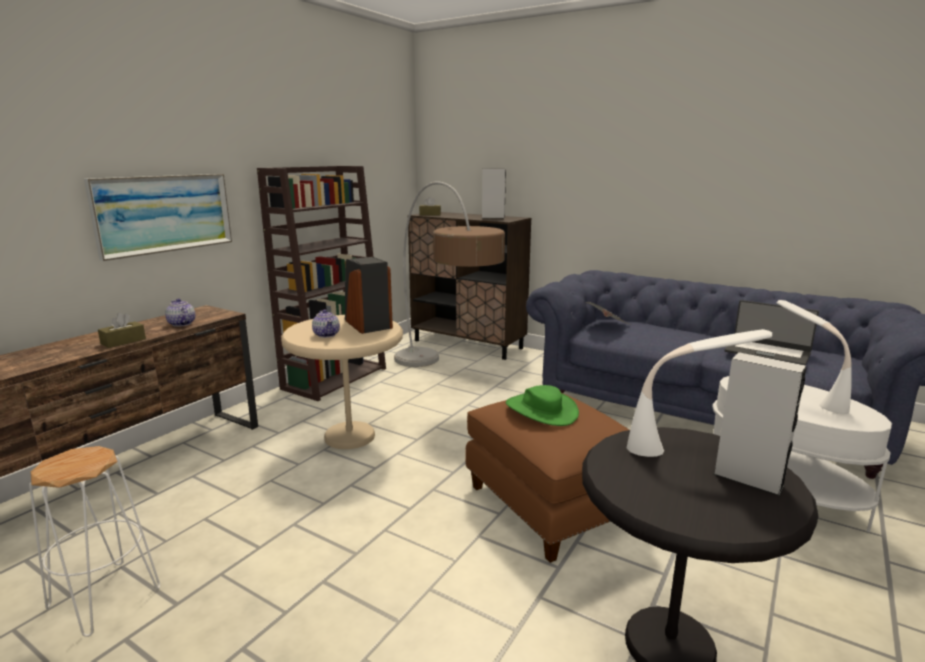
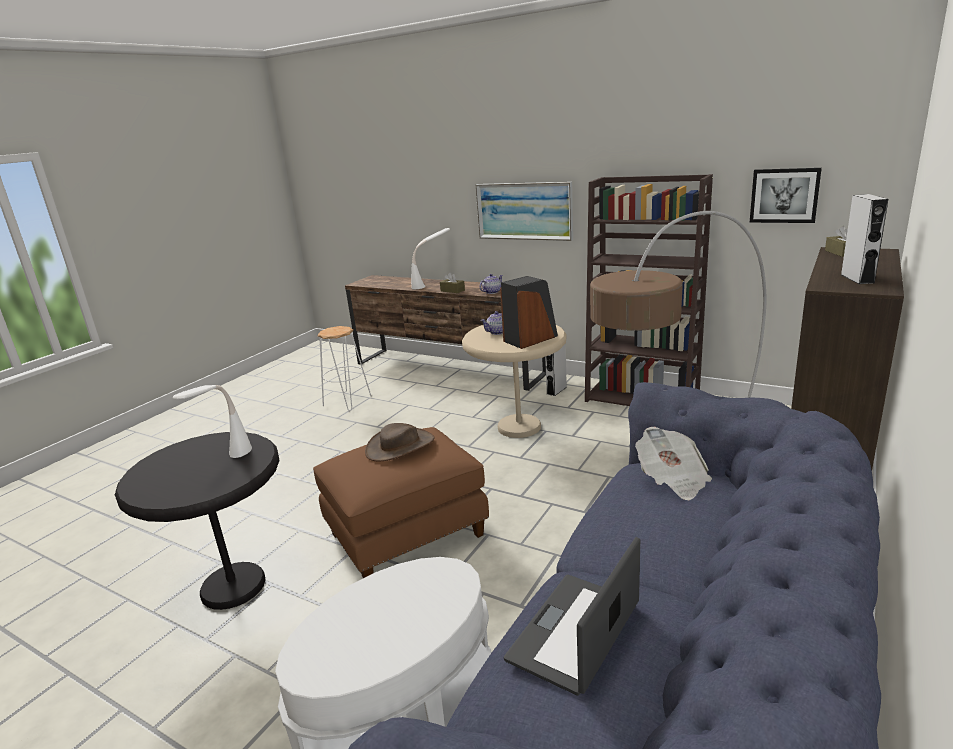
camera: 90 degrees right, 5 degrees up
green hat [506,385,579,426] -> brown hat [365,423,435,461]
grey speaker [713,352,807,496] -> grey speaker moved to [545,344,567,396]
white table lamp [777,300,852,414] -> white table lamp moved to [411,228,450,290]
none -> picture [749,168,822,223]

